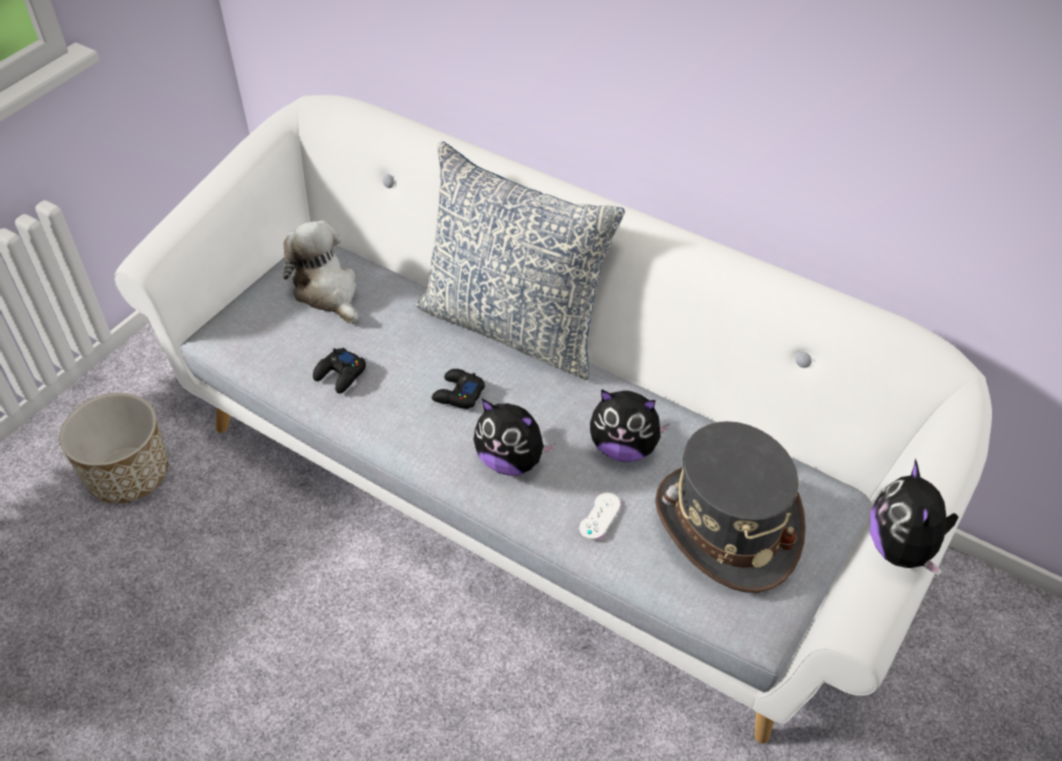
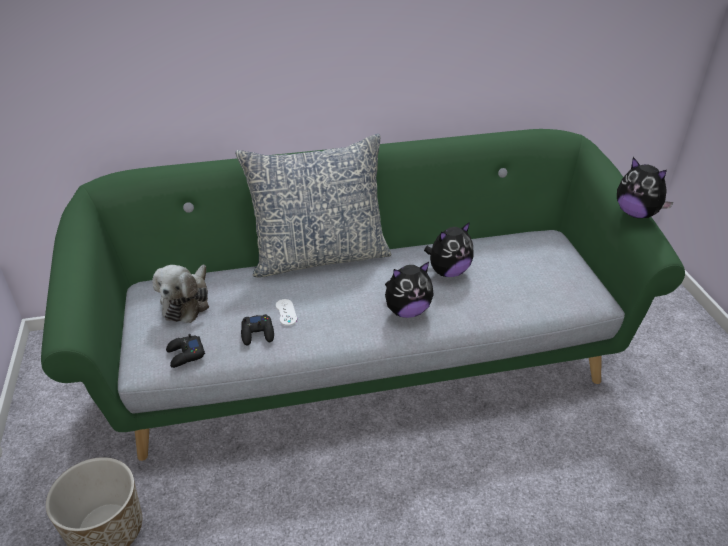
camera: 45 degrees left, 10 degrees down
white sofa [114,95,992,744] -> green sofa [41,129,685,461]
plush toy [283,221,358,324] -> plush toy turned 90 degrees counterclockwise [152,265,209,323]
black game controller [432,369,485,409] -> black game controller moved to [166,334,205,368]
white game controller [579,493,621,540] -> white game controller moved to [276,299,297,326]
grey hat [655,421,806,593] -> none

